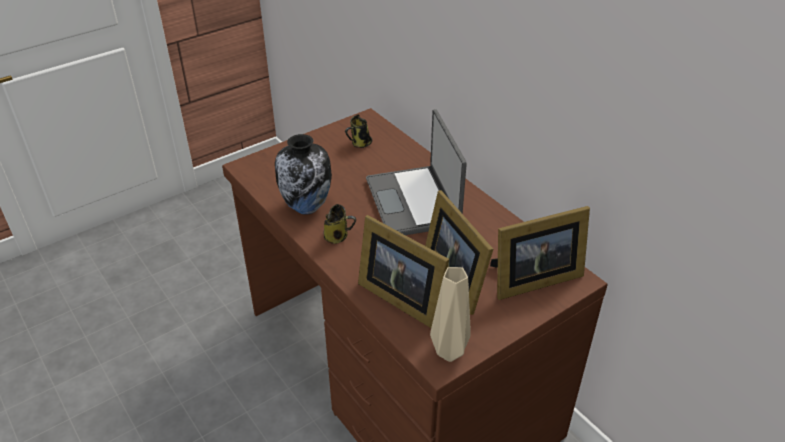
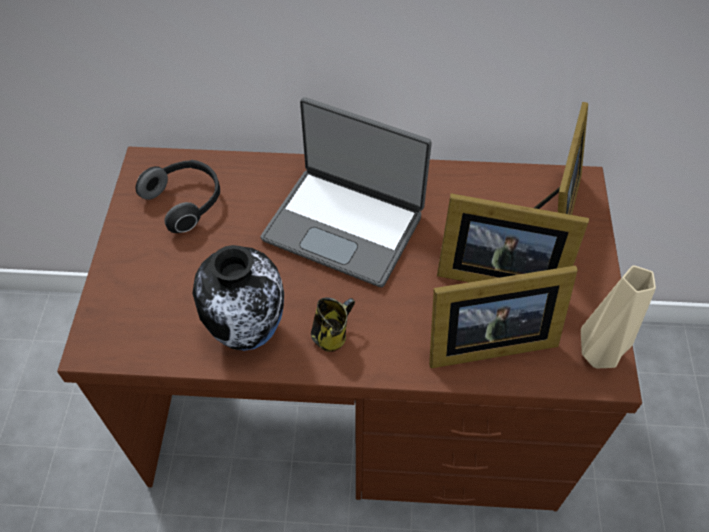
camera: 50 degrees left, 15 degrees up
mug [345,114,372,148] -> headphones [136,160,220,233]

